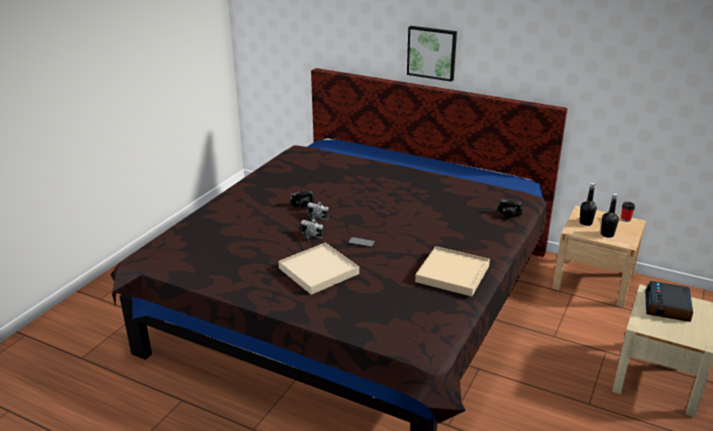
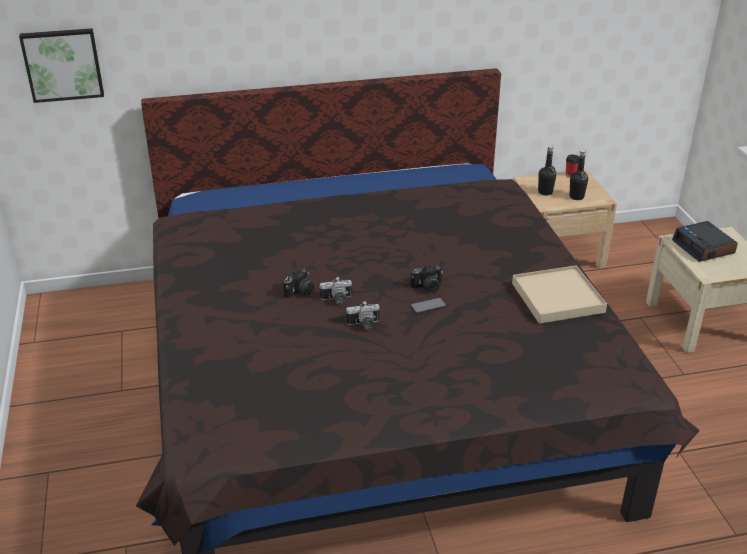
camera: 40 degrees left, 5 degrees up
beige tray [278,243,359,295] -> none
picture [407,26,457,82] -> picture moved to [19,28,104,103]
camera [498,199,523,219] -> camera moved to [410,264,443,293]

